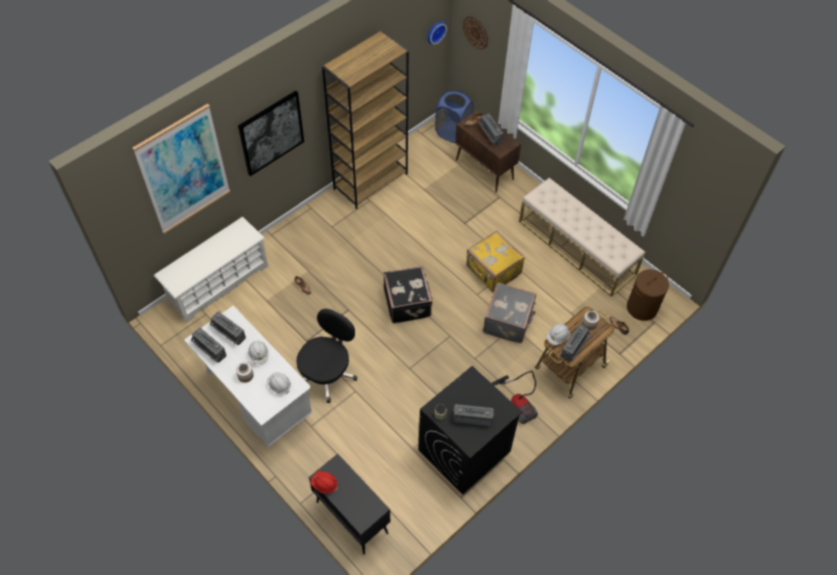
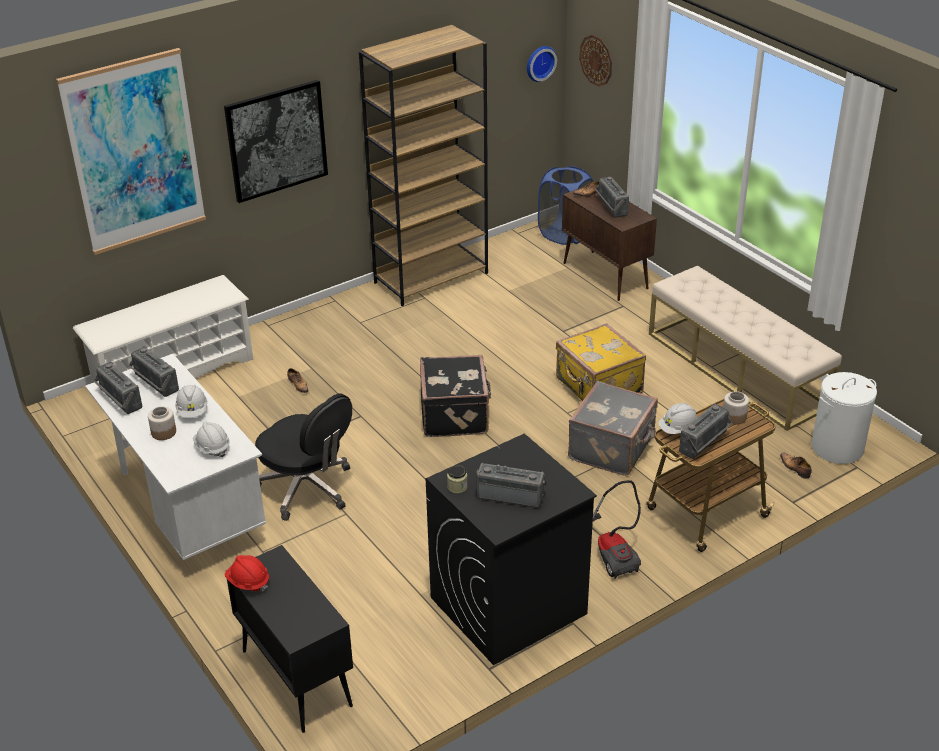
camera: 10 degrees right, 20 degrees down
black office chair [296,309,357,403] -> black office chair turned 90 degrees clockwise [255,393,352,521]
brown laundry basket [627,269,669,321] -> white laundry basket [811,372,877,464]

